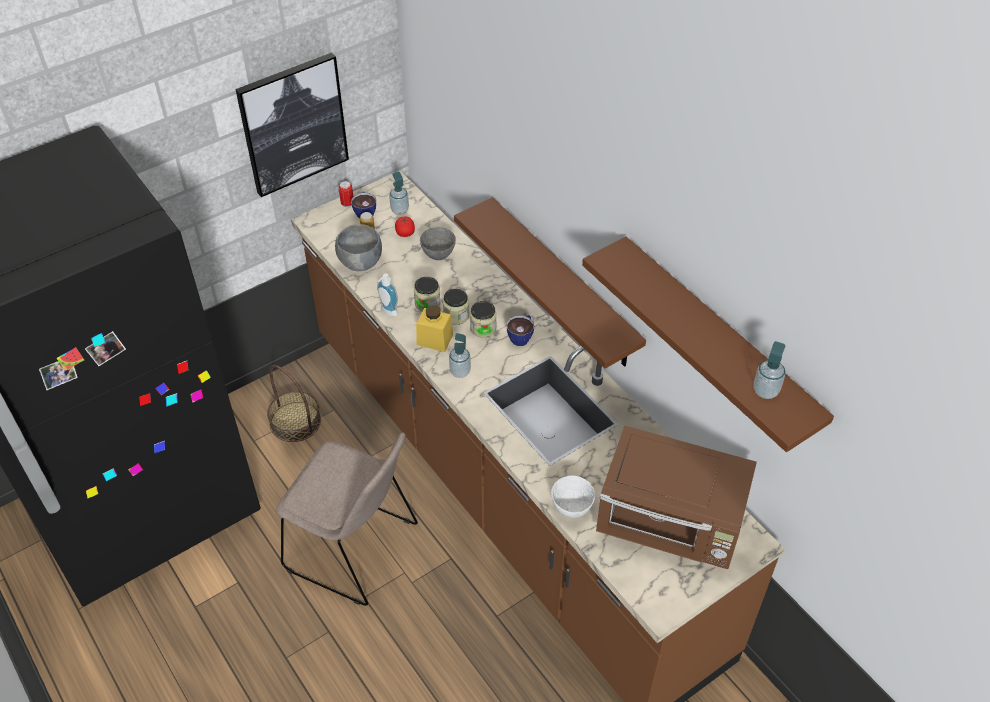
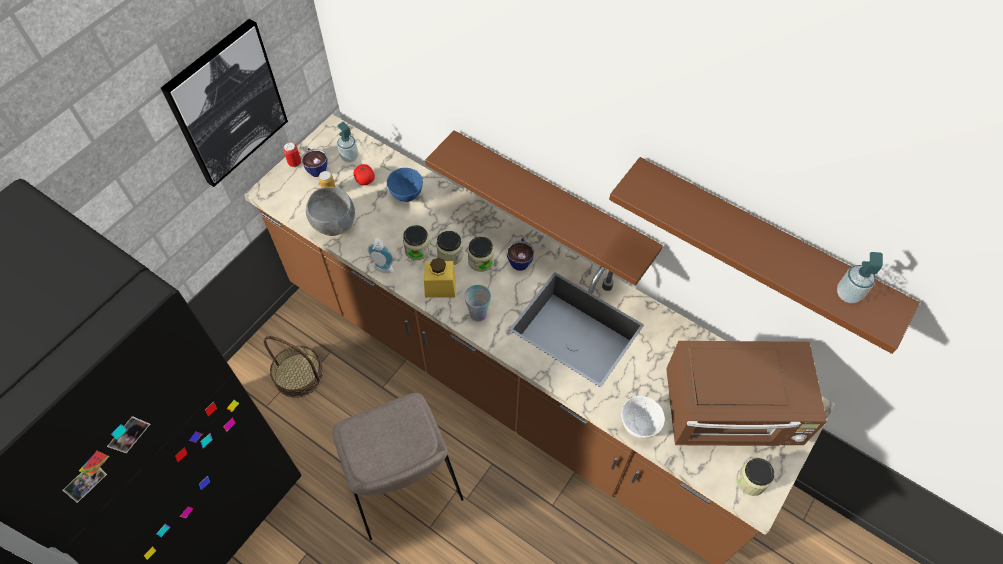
camera: 20 degrees left, 10 degrees up
beige chair [276,432,418,606] -> beige chair turned 60 degrees clockwise [333,393,464,540]
grey bowl [420,227,456,260] -> blue bowl [387,168,423,202]
soap dispenser [449,333,471,378] -> cup [464,285,491,321]
none -> jar [736,458,774,496]

